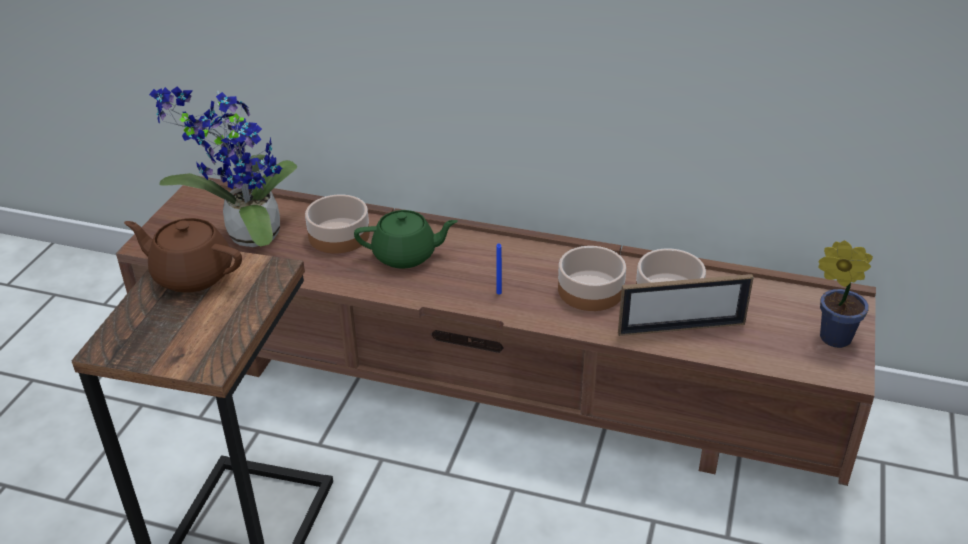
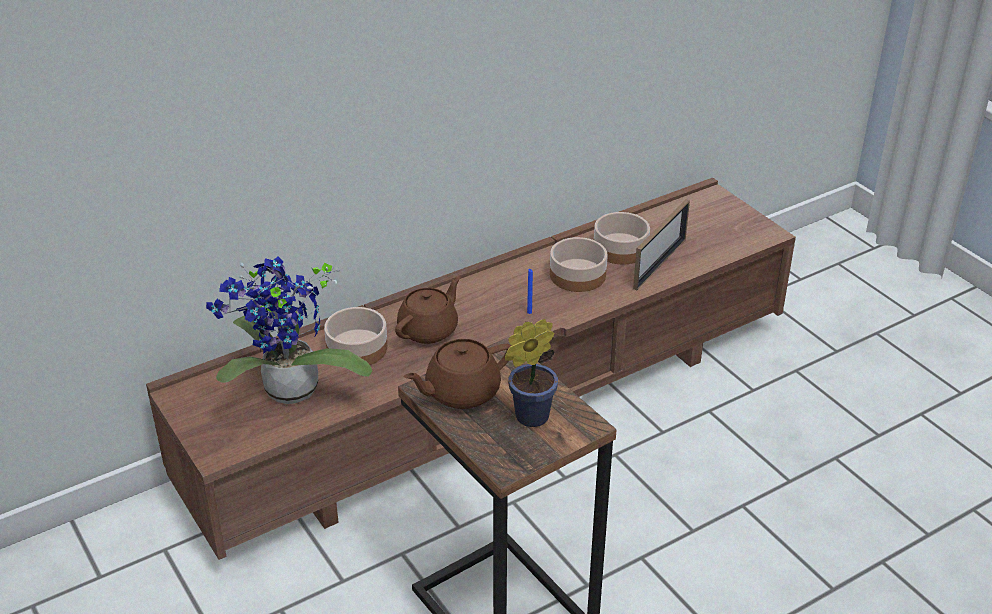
camera: 50 degrees left, 0 degrees up
green teapot [354,210,458,269] -> brown teapot [395,276,461,344]
potted plant [818,240,873,348] -> potted plant moved to [505,319,558,427]

